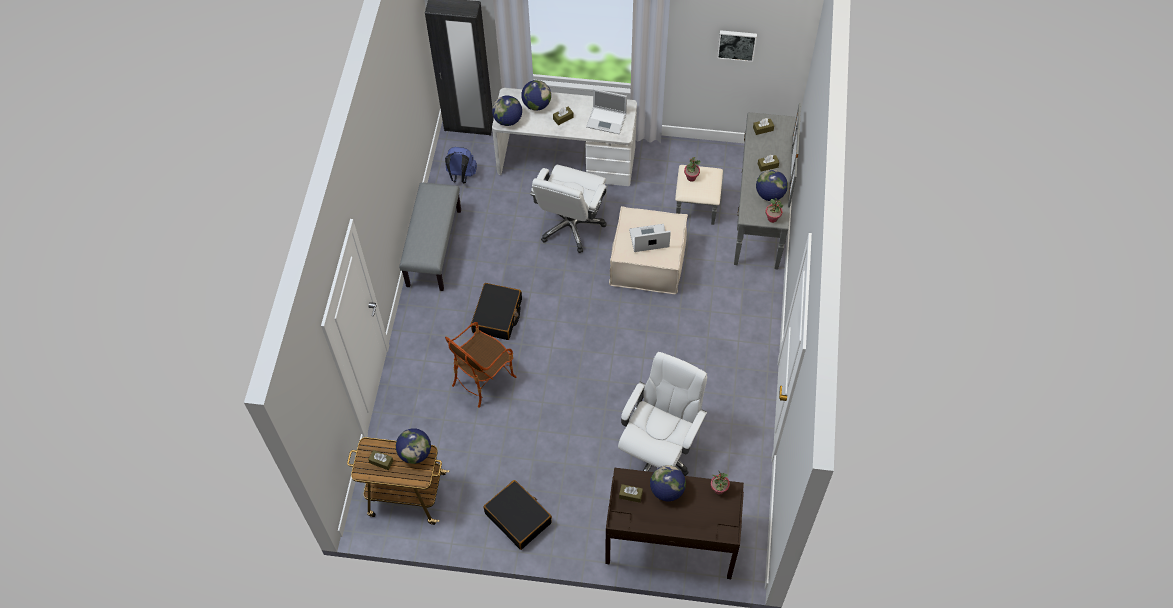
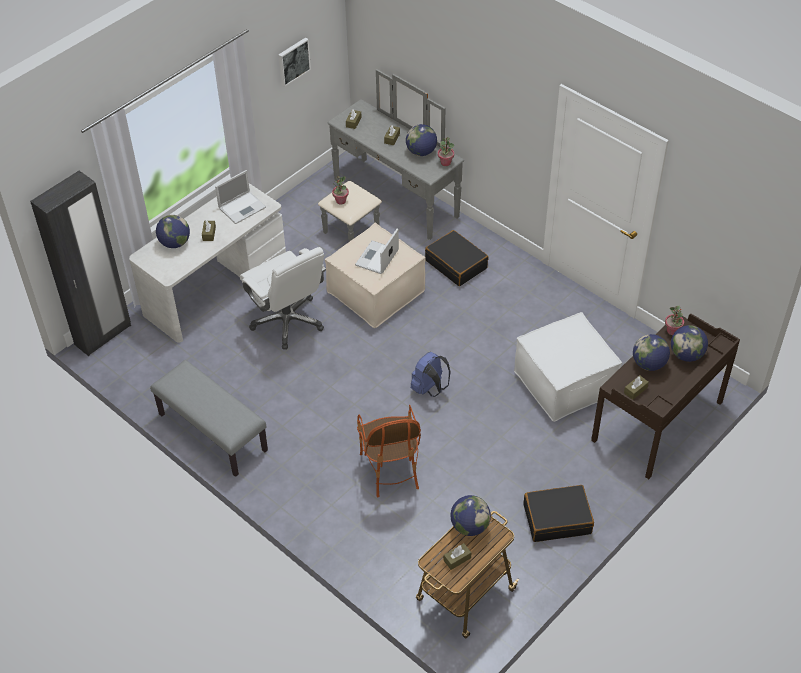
camera: 55 degrees left, 10 degrees down
blue backpack [445,147,477,183] -> blue backpack moved to [411,352,451,397]
black suitcase [471,283,522,340] -> black suitcase moved to [425,230,489,286]
globe [492,95,522,126] -> globe moved to [671,325,708,362]
white office chair [618,352,707,476] -> white ottoman [514,312,622,422]

